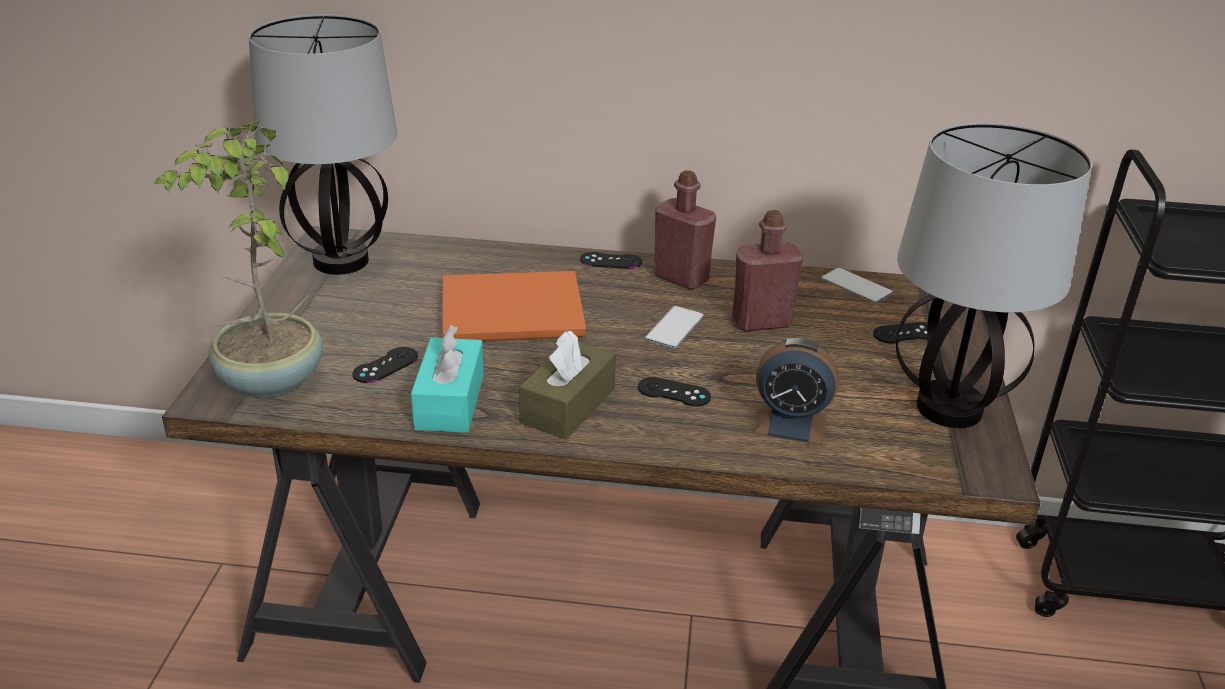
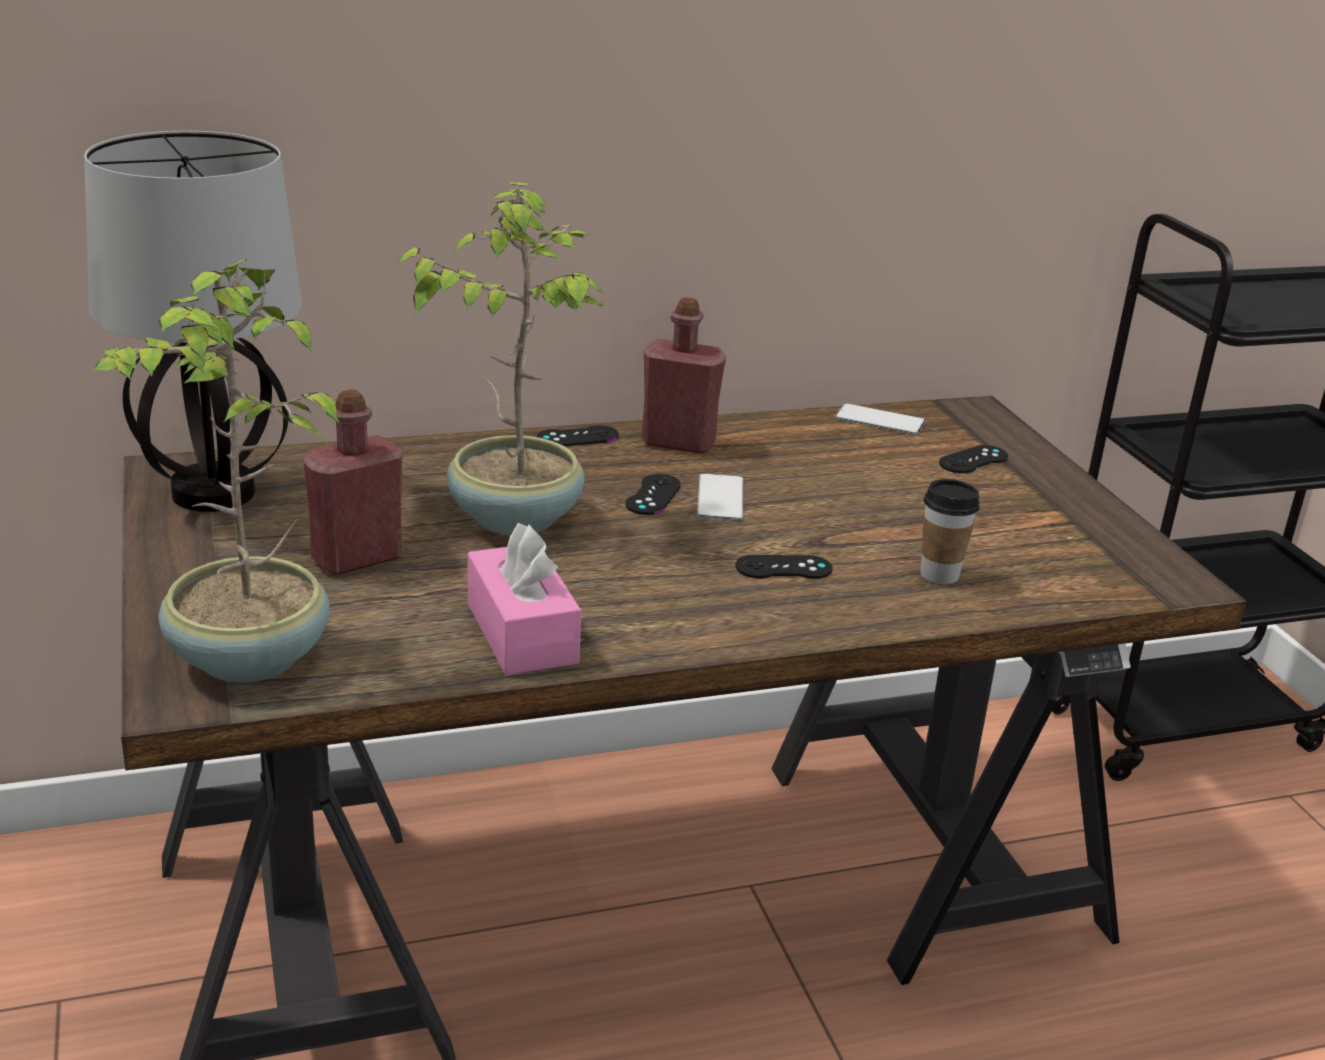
camera: 25 degrees left, 5 degrees down
black game controller [353,347,418,383] -> black game controller moved to [625,474,681,515]
turquoise tissue box [411,325,484,433] -> pink tissue box [468,523,581,675]
orange book [443,271,586,341] -> potted plant [393,182,606,535]
brown tissue box [519,330,616,439] -> none
red bottle [732,210,803,331] -> red bottle moved to [303,390,402,575]
alarm clock [753,338,839,445] -> cup [921,479,980,584]
table lamp [896,123,1092,428] -> none

